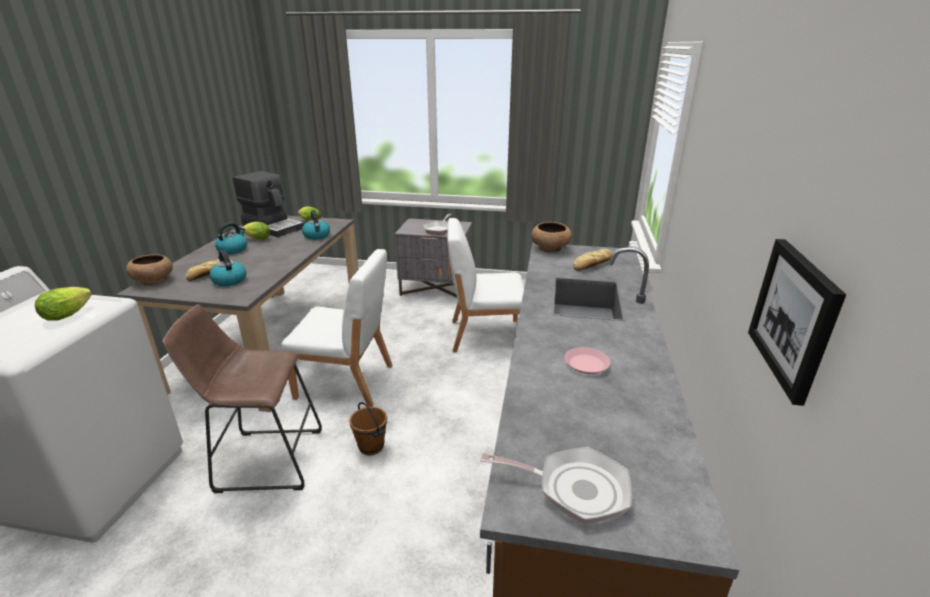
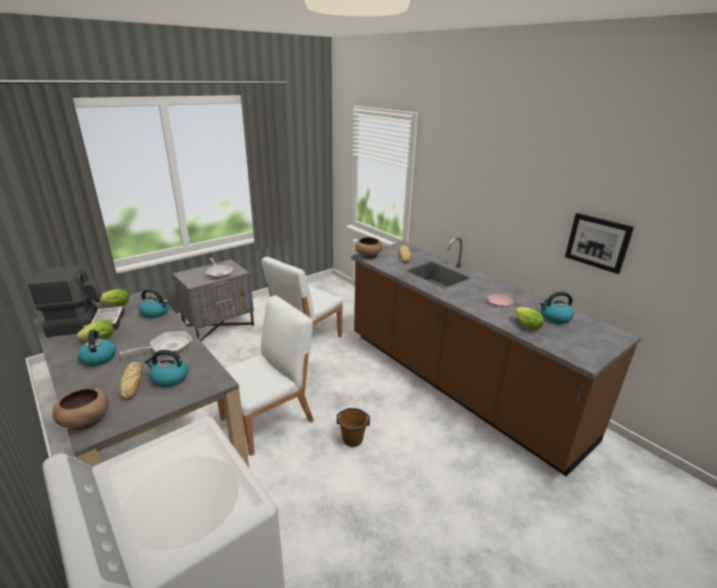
camera: 50 degrees left, 0 degrees up
lettuce [35,287,92,321] -> lettuce moved to [515,307,544,330]
brown stool [162,304,322,493] -> none
frying pan [480,447,632,524] -> frying pan moved to [119,331,193,355]
none -> kettle [540,292,574,324]

